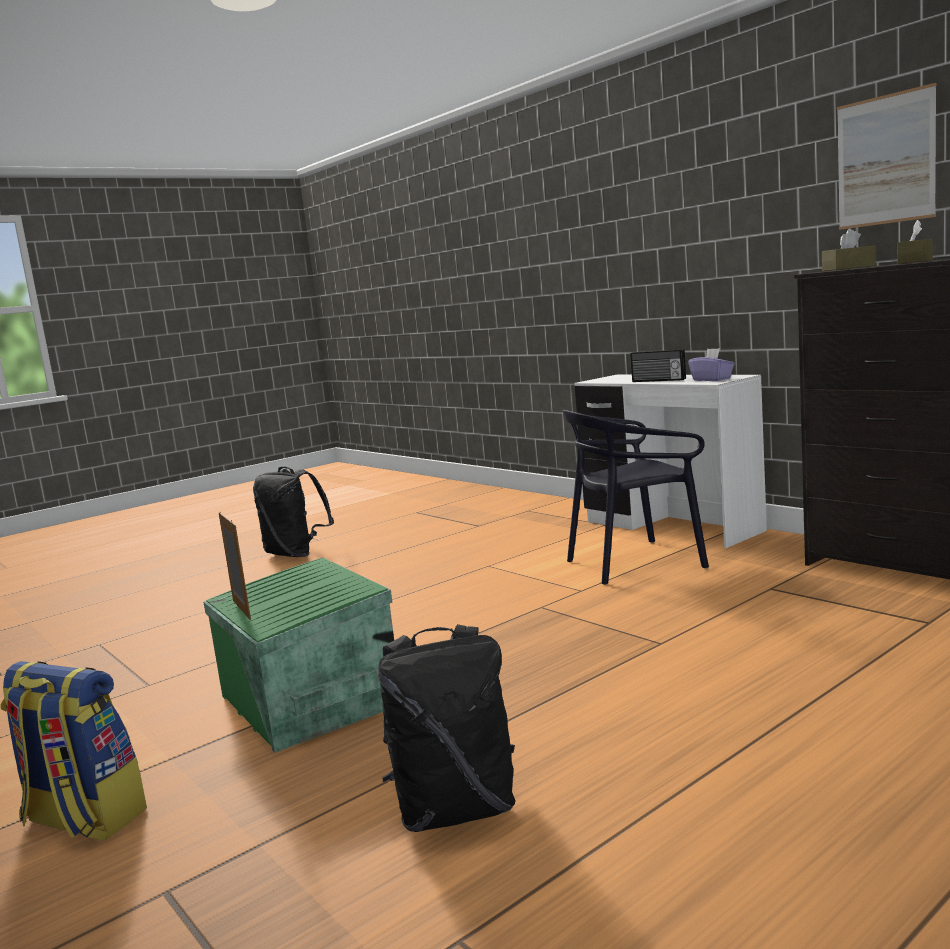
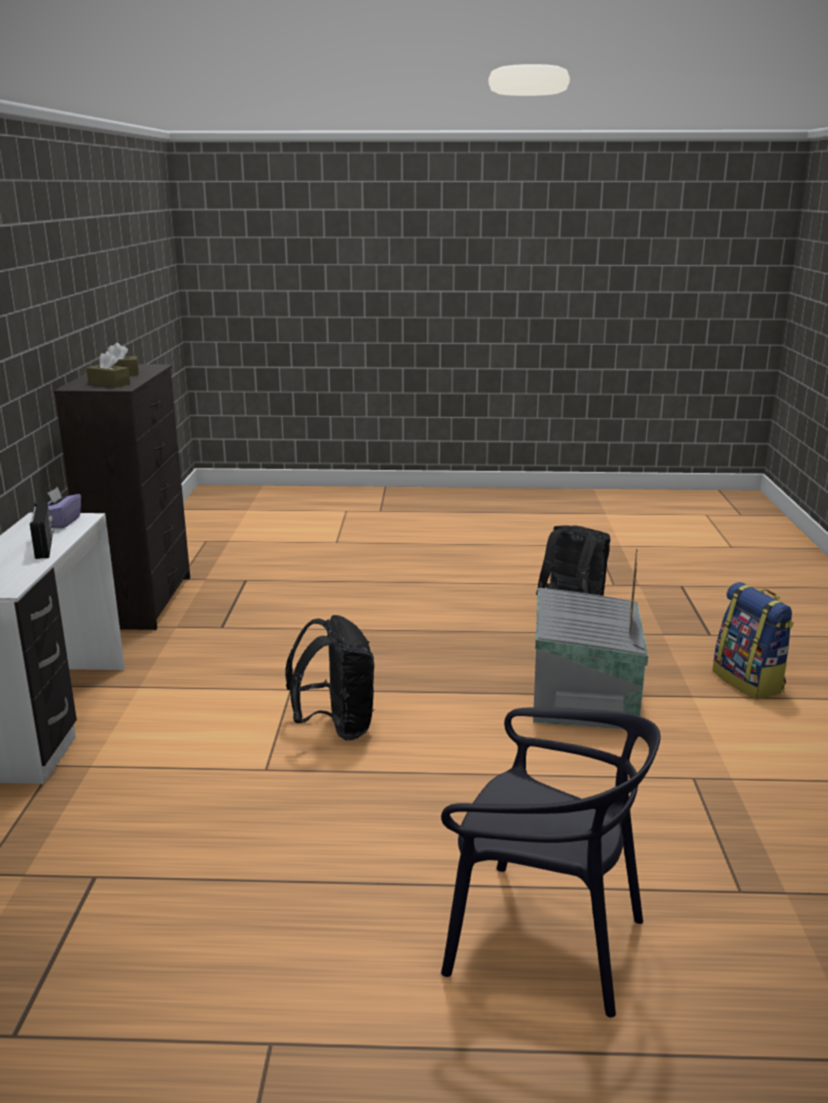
camera: 140 degrees left, 10 degrees up
green storage box [204,557,394,753] -> grey storage box [533,588,648,729]
black backpack [253,467,334,557] -> black backpack moved to [285,615,375,740]
black chair [562,410,709,585] -> black chair moved to [441,707,660,1018]
picture [837,83,936,230] -> none

